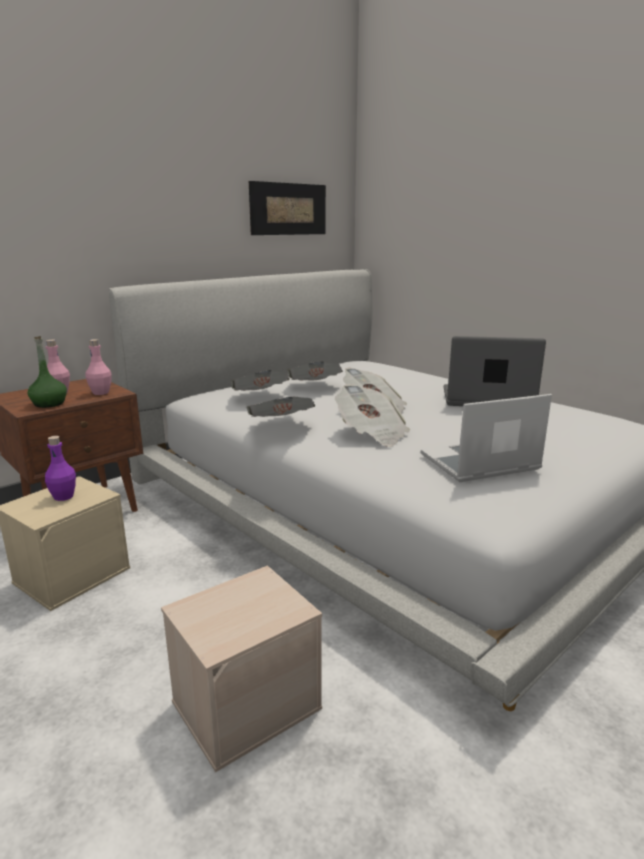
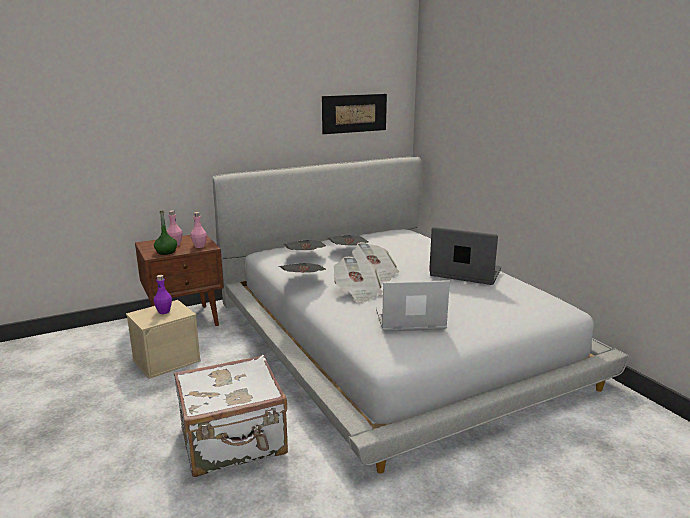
camera: 15 degrees right, 0 degrees up
beige storage box [161,565,322,772] -> white suitcase [174,355,288,477]

